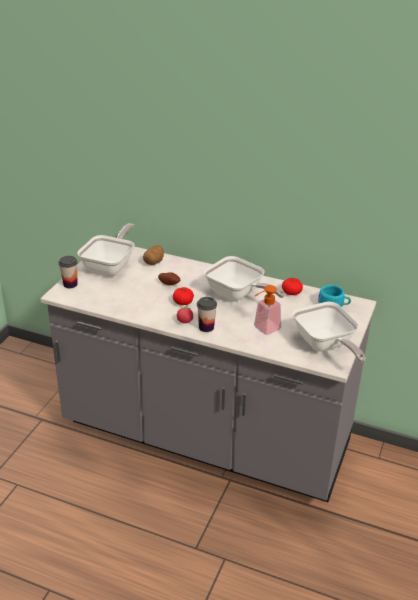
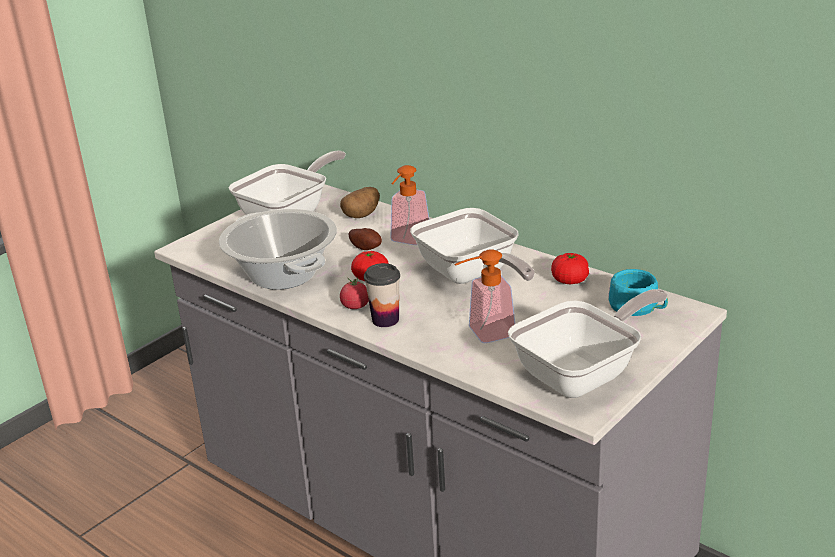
camera: 20 degrees right, 5 degrees down
cup [59,256,78,288] -> none
frying pan [292,302,365,362] -> frying pan turned 120 degrees counterclockwise [508,289,668,398]
none -> cooking pot [219,209,337,290]
none -> soap dispenser [390,165,429,245]

